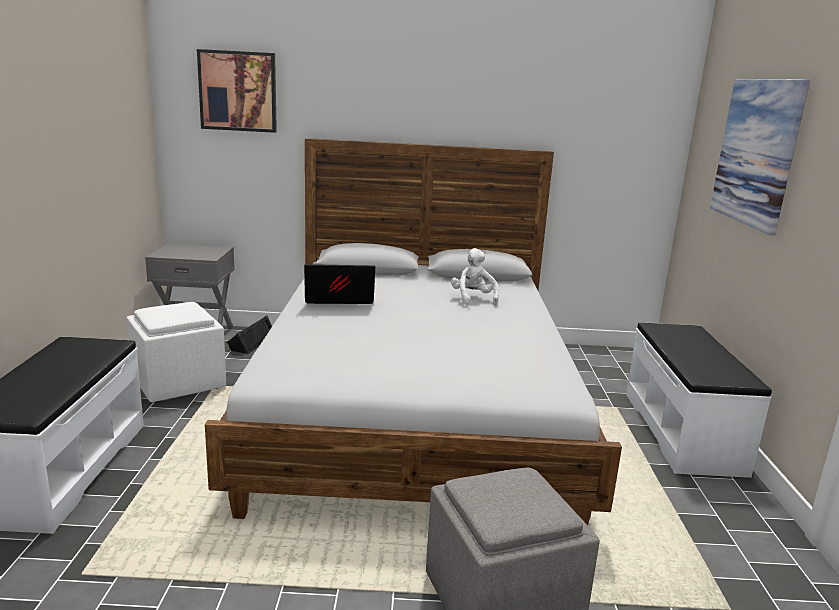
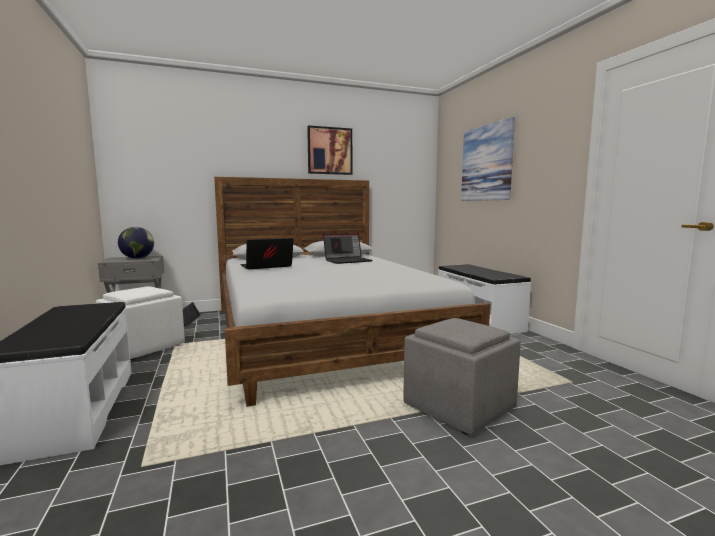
camera: 20 degrees left, 10 degrees down
picture [197,49,277,133] -> picture moved to [307,125,352,175]
white plush toy [451,248,499,306] -> laptop [323,234,373,264]
none -> globe [118,227,154,259]

